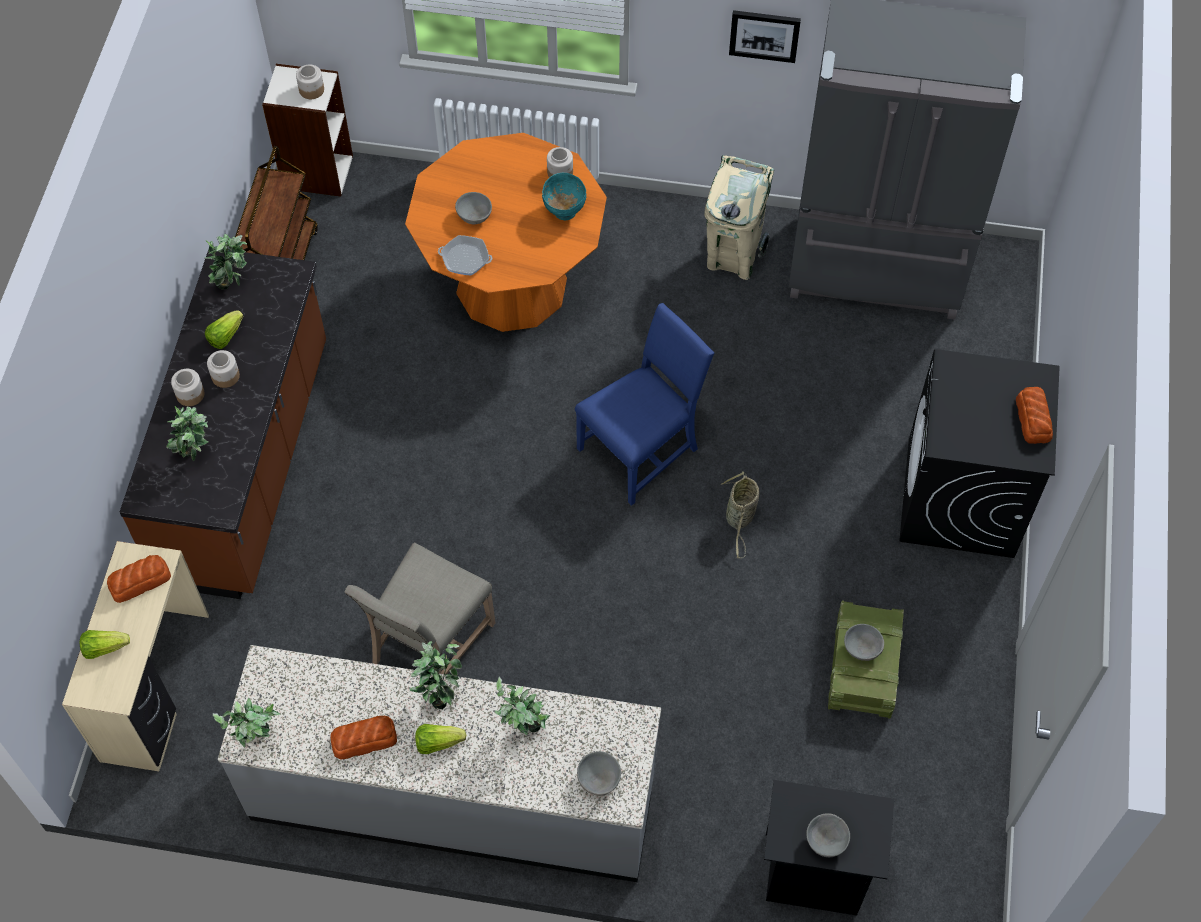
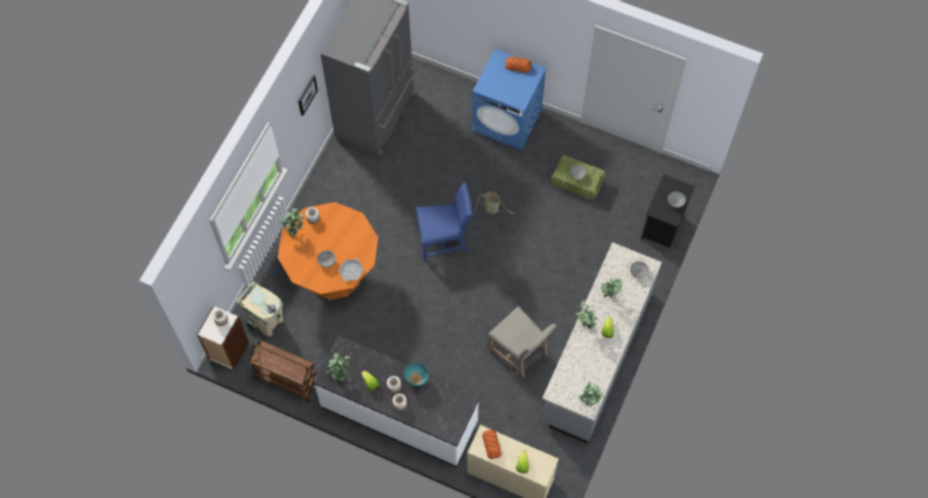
camera: 75 degrees left, 5 degrees up
brown counter [120,249,326,599] -> white counter [313,335,481,467]
potted plant [166,406,208,461] -> potted plant moved to [280,207,304,237]
bread [330,716,397,759] -> none
turquoise bowl [542,173,586,220] -> turquoise bowl moved to [404,363,429,387]
blue chair [575,303,714,506] -> blue chair turned 105 degrees clockwise [416,183,473,261]
beige trash can [704,155,774,280] -> beige trash can moved to [236,281,283,337]
black washing machine [899,349,1060,558] -> blue washing machine [472,48,546,150]

